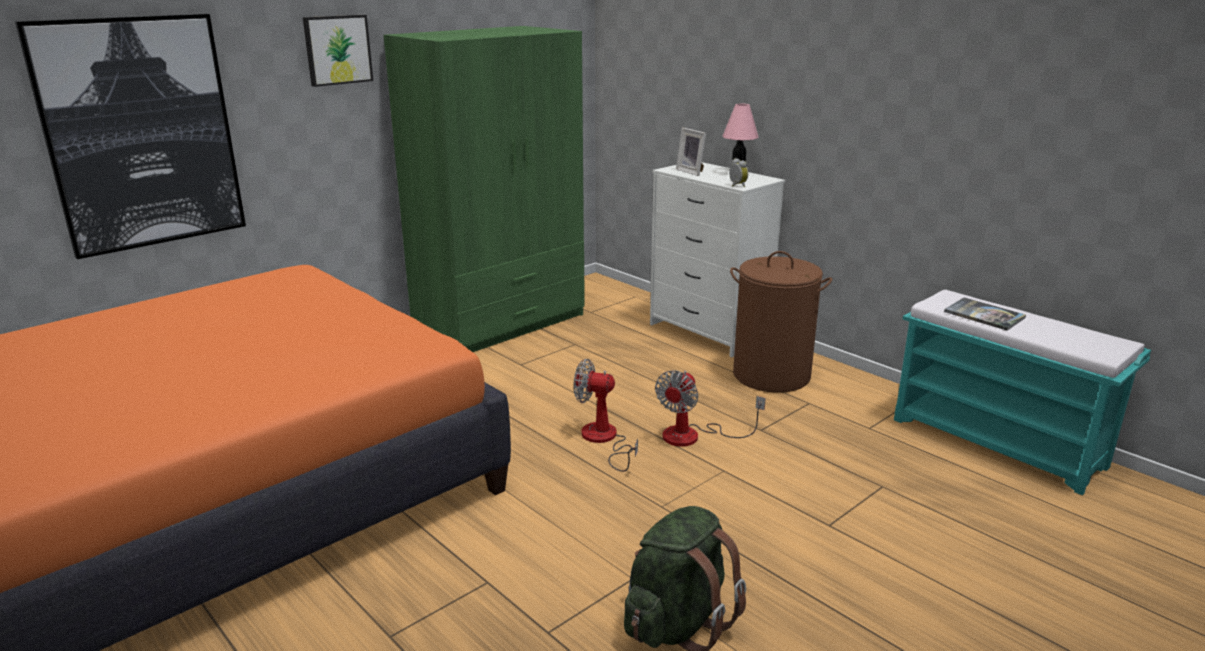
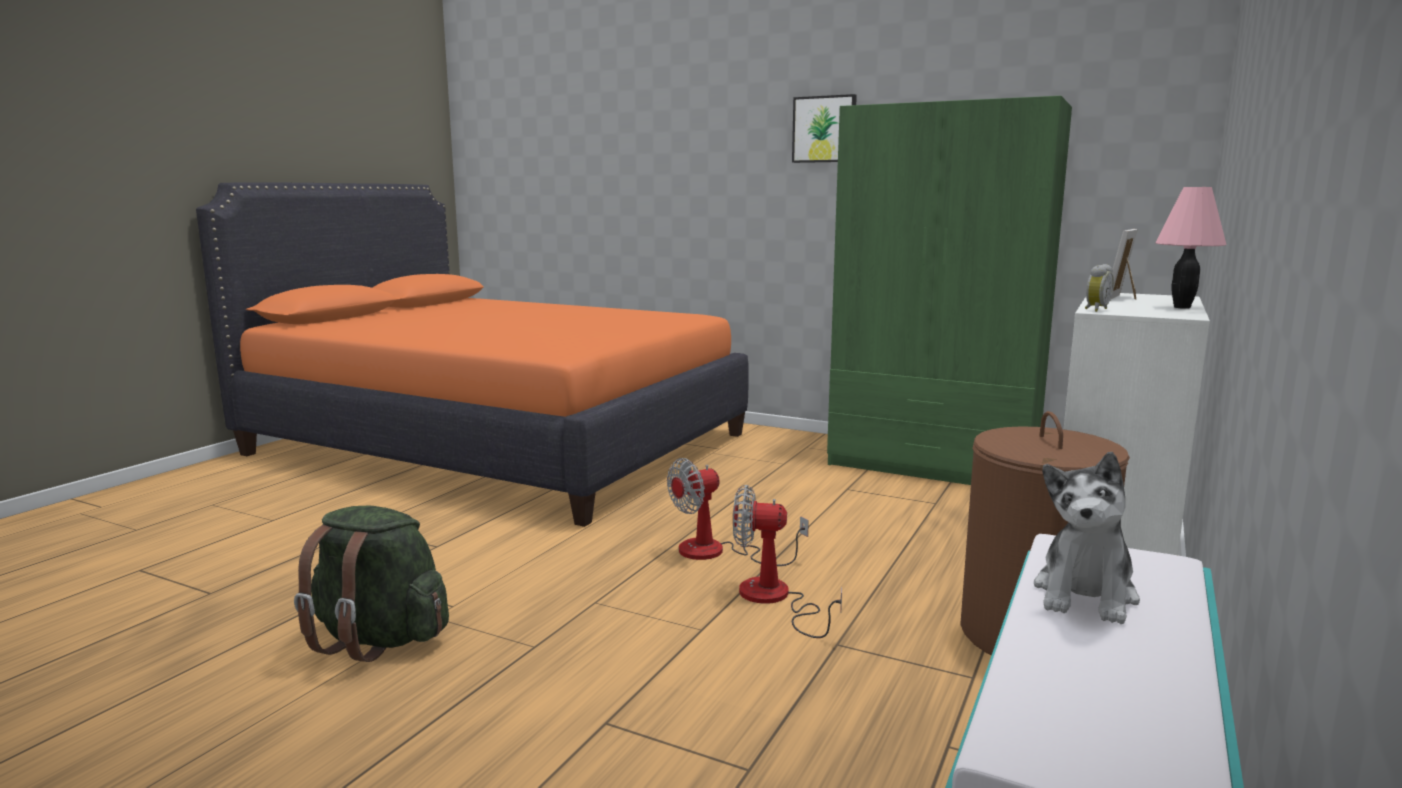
camera: 70 degrees right, 10 degrees down
picture [15,14,246,259] -> none
fan [573,359,638,472] -> fan turned 120 degrees counterclockwise [667,458,809,566]
book [944,297,1026,331] -> plush toy [1034,452,1140,624]

